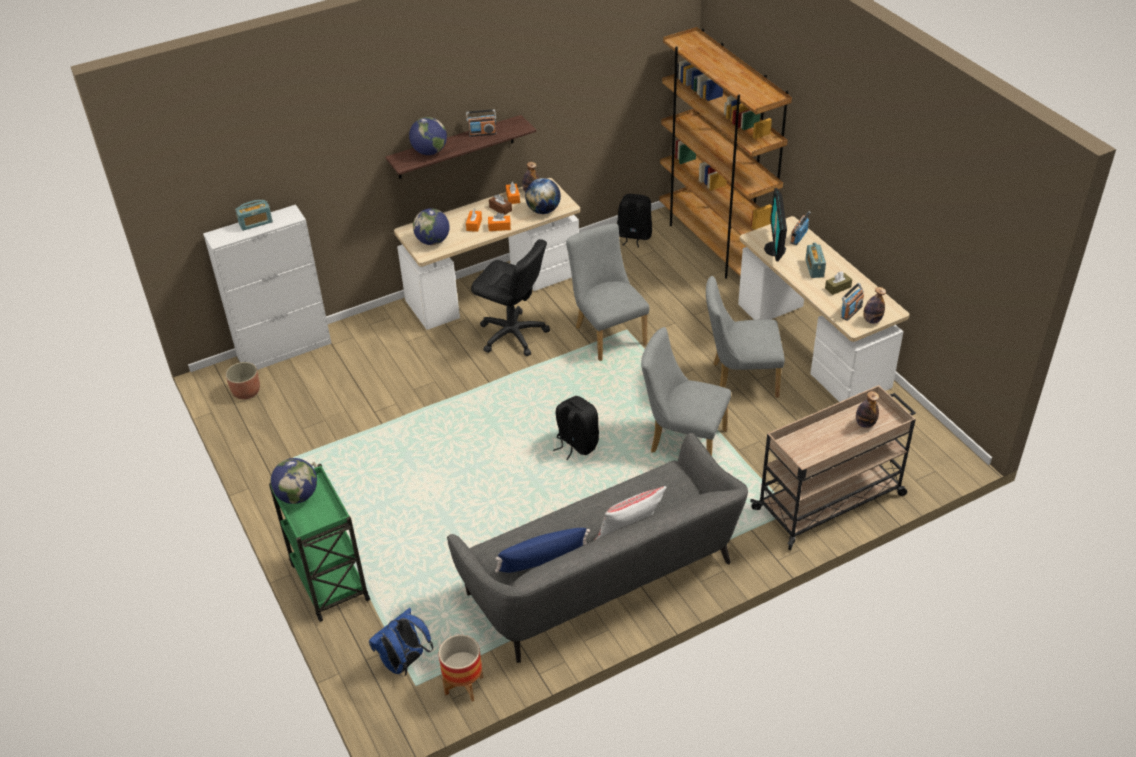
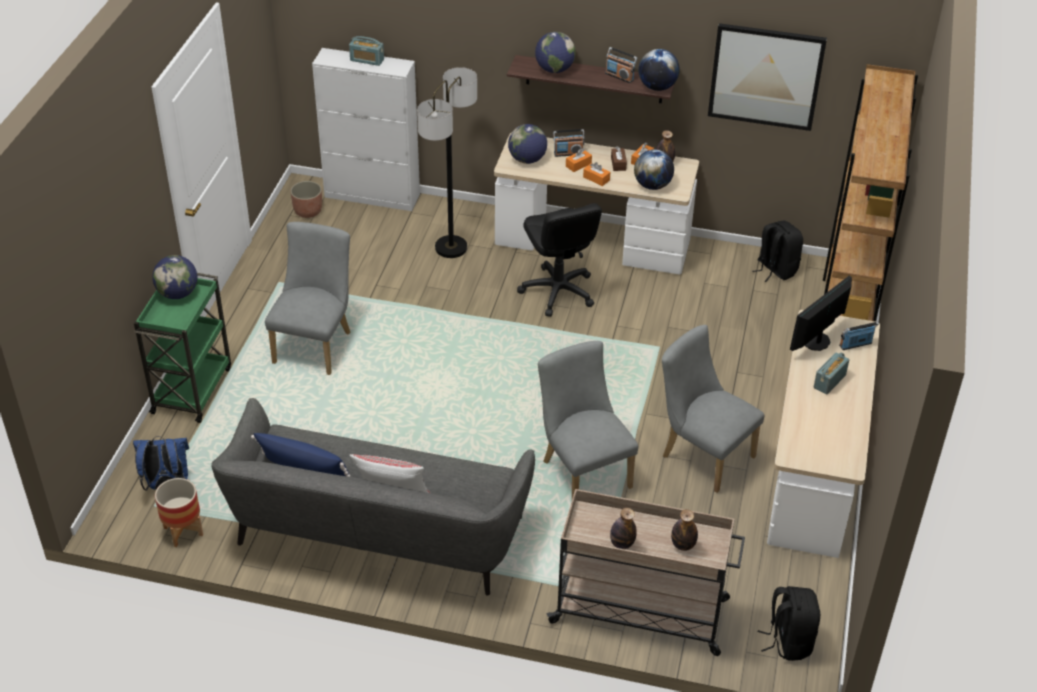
camera: 40 degrees right, 0 degrees up
black backpack [553,396,599,461] -> black backpack moved to [758,586,820,661]
grey chair [566,224,649,361] -> grey chair moved to [265,222,351,375]
brown tissue box [825,271,852,295] -> none
radio [841,283,864,321] -> radio moved to [553,129,585,157]
bottle [863,287,886,324] -> bottle moved to [610,508,637,549]
none -> floor lamp [417,67,477,258]
none -> globe [638,49,680,91]
none -> picture [708,23,827,131]

